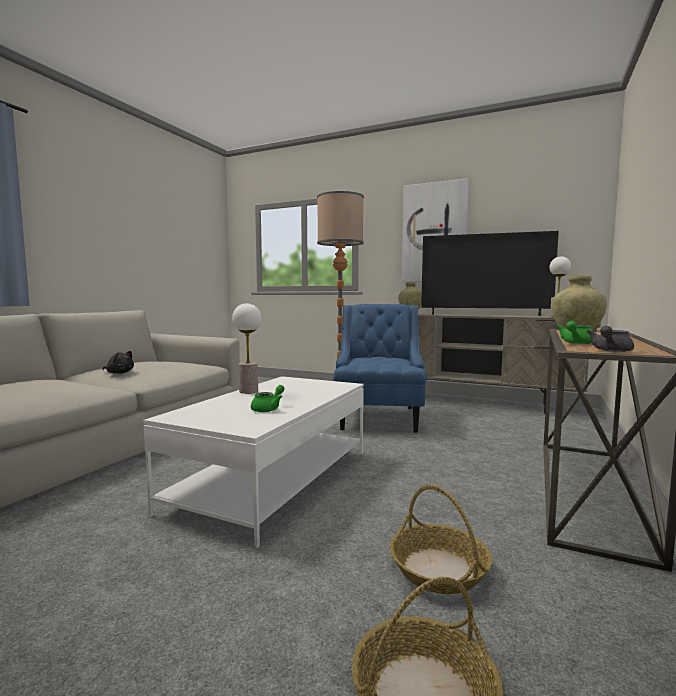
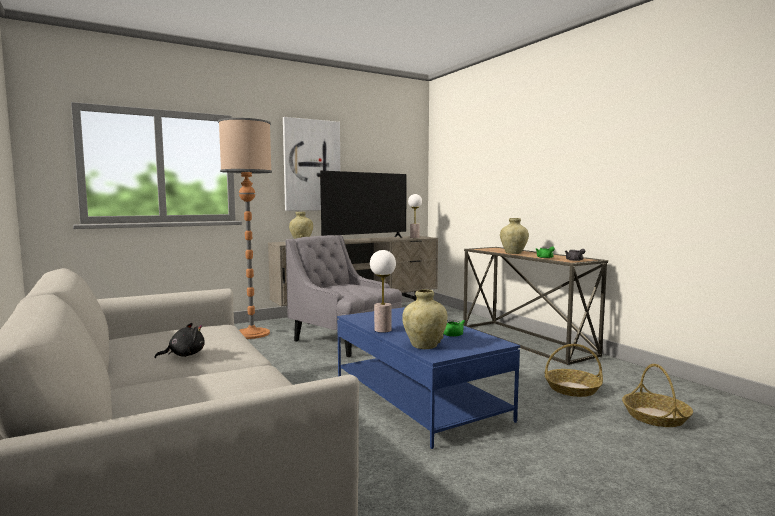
camera: 55 degrees left, 0 degrees up
white coffee table [143,376,364,548] -> blue coffee table [337,307,520,449]
blue armchair [333,304,427,433] -> grey armchair [286,235,402,357]
none -> beige vase [402,289,448,349]

